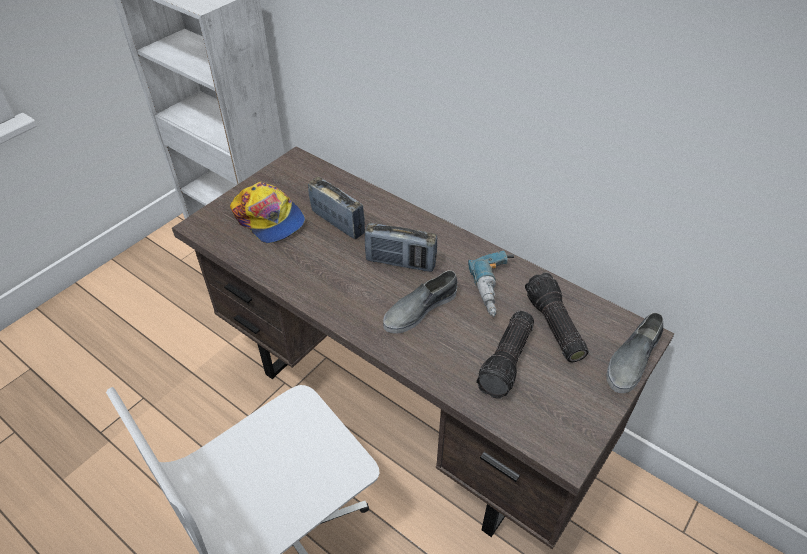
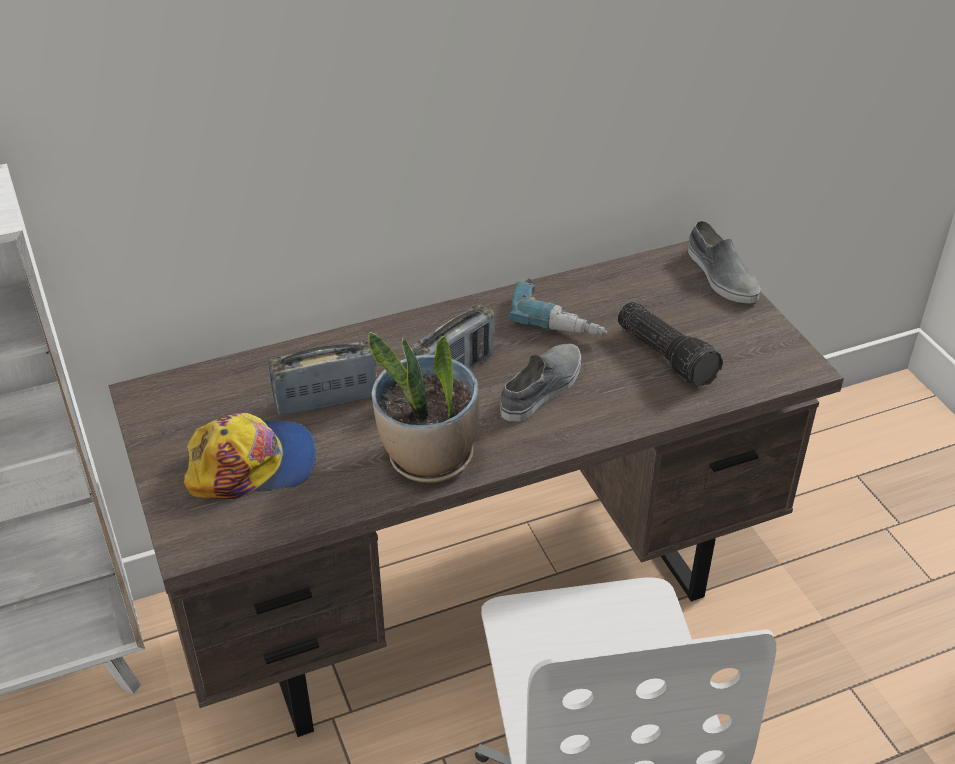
camera: 60 degrees left, 5 degrees down
grey shoe [383,270,458,334] -> grey shoe turned 135 degrees counterclockwise [500,343,581,421]
flashlight [525,273,589,363] -> none
none -> potted plant [368,332,479,483]

